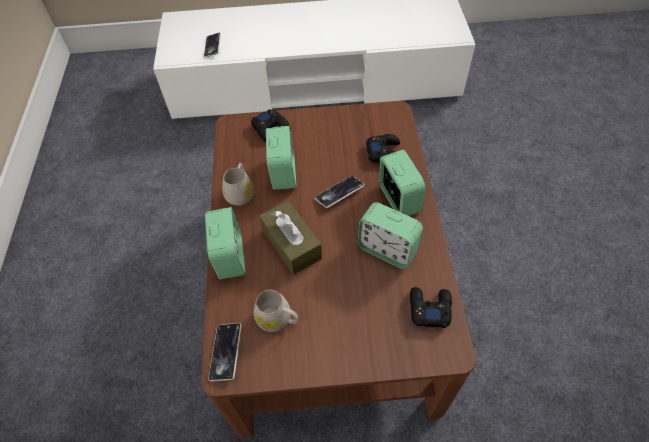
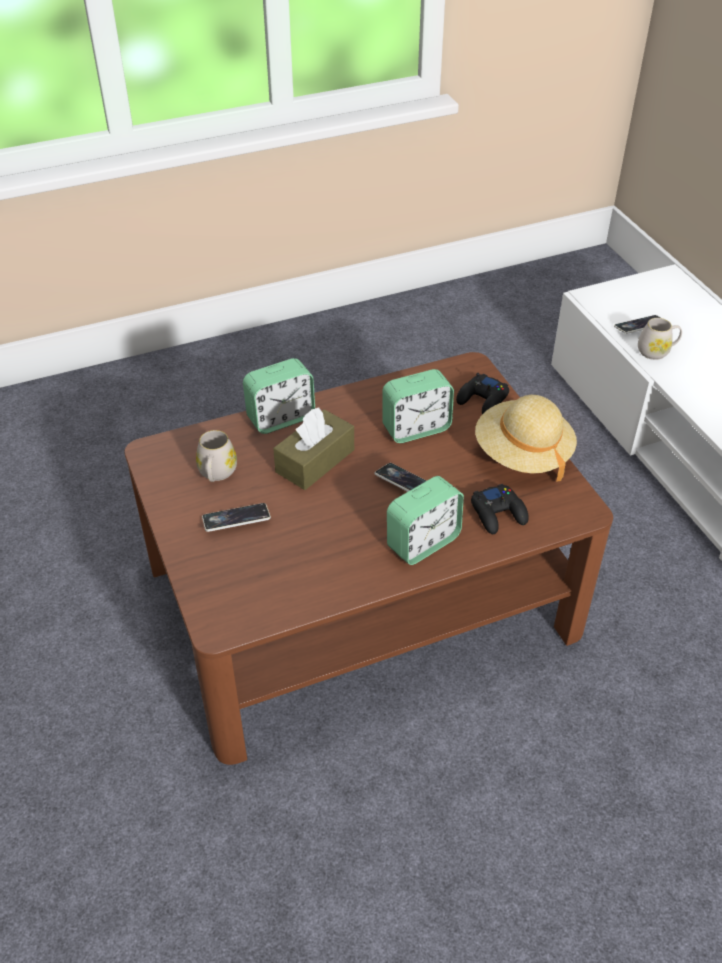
camera: 70 degrees right, 10 degrees down
phone [208,323,242,381] -> phone moved to [202,503,271,532]
white mug [222,163,254,206] -> white mug moved to [638,318,682,360]
alarm clock [357,202,423,269] -> none
black game controller [410,287,452,328] -> none
none -> beige hat [475,395,577,482]

